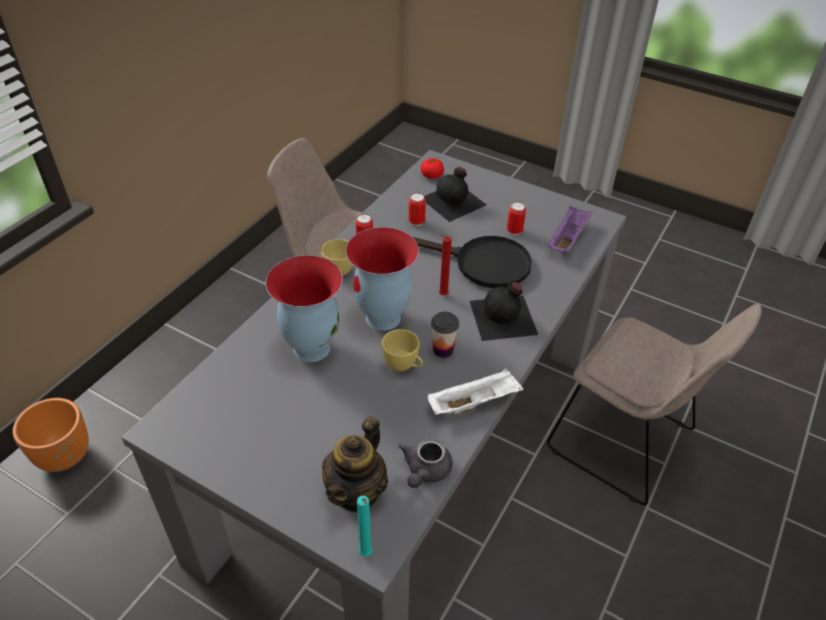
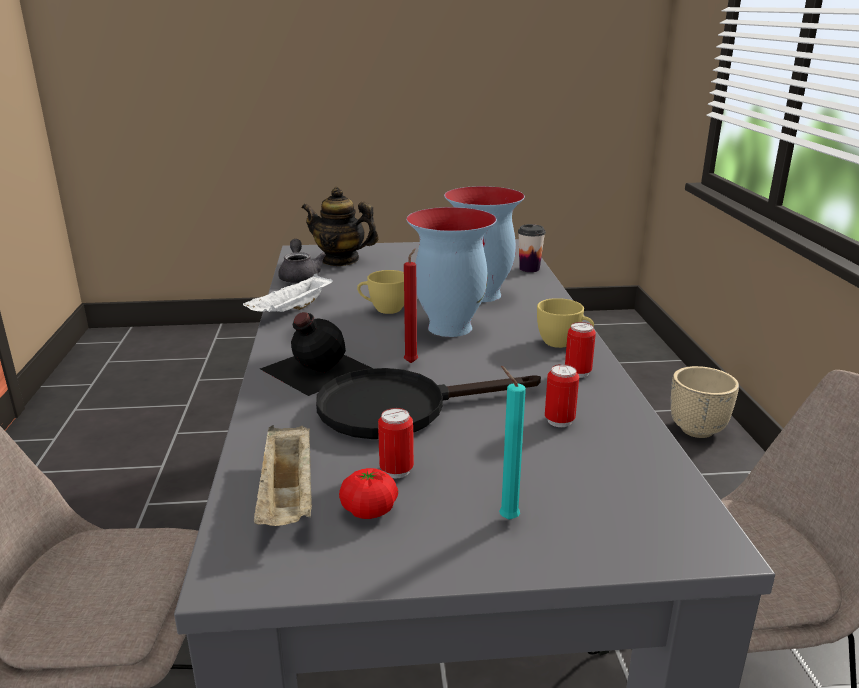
camera: 145 degrees right, 20 degrees down
orange planter [13,398,89,472] -> beige planter [671,366,739,438]
teapot [322,416,388,512] -> teapot turned 60 degrees counterclockwise [301,187,379,266]
turquoise candle [357,496,373,557] -> turquoise candle moved to [499,366,526,520]
tomato [421,158,444,179] -> tomato moved to [339,468,398,519]
black bottle [424,167,487,222] -> none
cup [431,312,459,358] -> cup moved to [518,224,546,272]
purple tray [548,206,593,254] -> beige tray [254,425,312,526]

